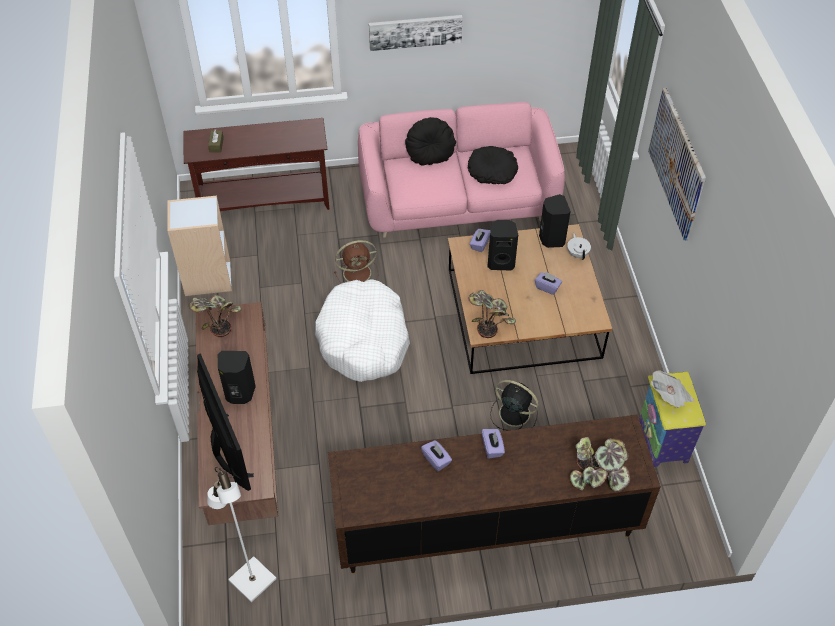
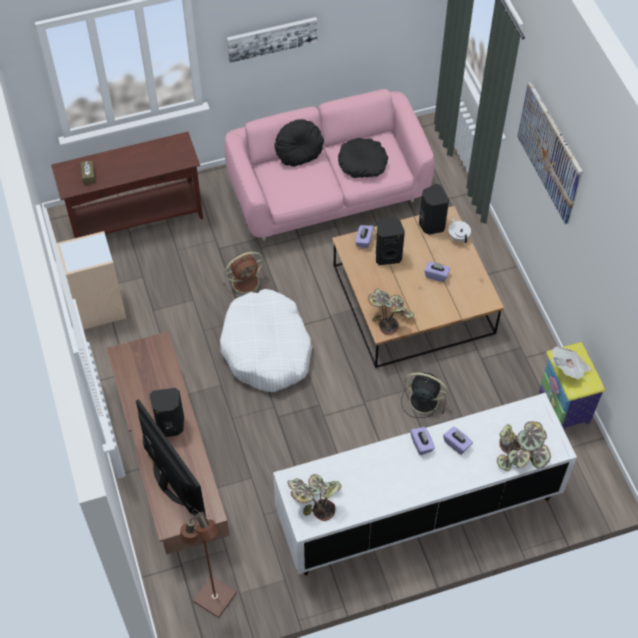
camera: 10 degrees left, 5 degrees up
potted plant [189,295,242,337] -> potted plant moved to [288,474,341,521]
white floor lamp [207,467,277,602] -> brown floor lamp [180,509,237,618]
brown cabinet [328,414,661,574] -> white cabinet [273,393,577,576]
purple tissue box [421,440,452,472] -> purple tissue box moved to [443,427,473,455]

